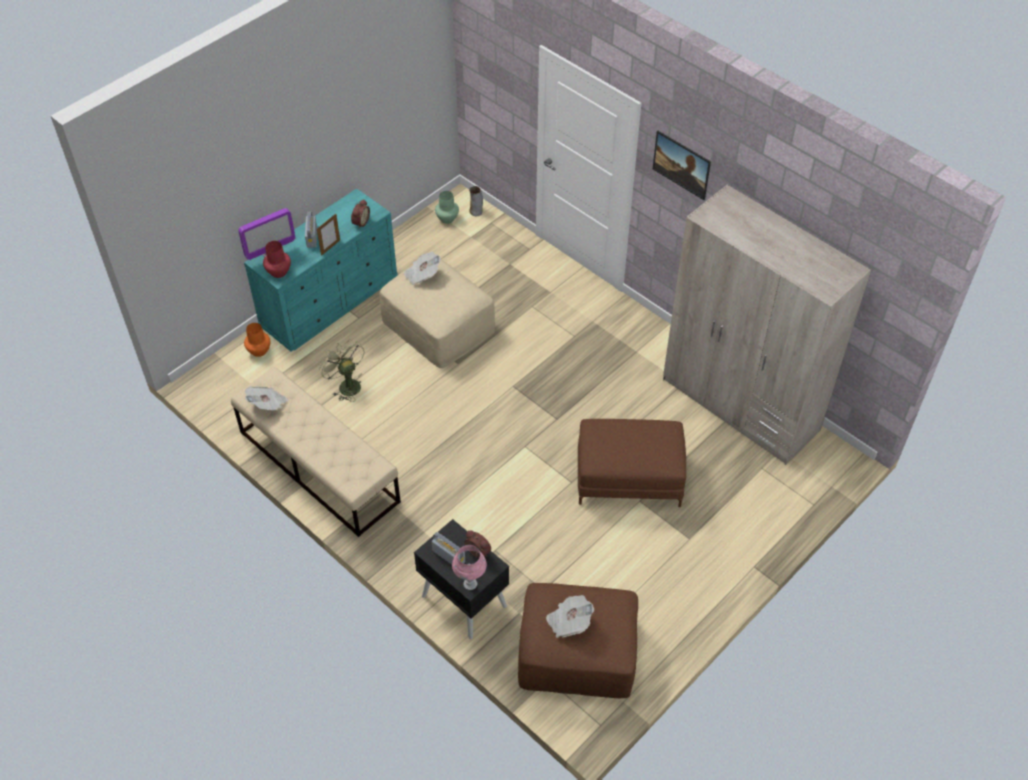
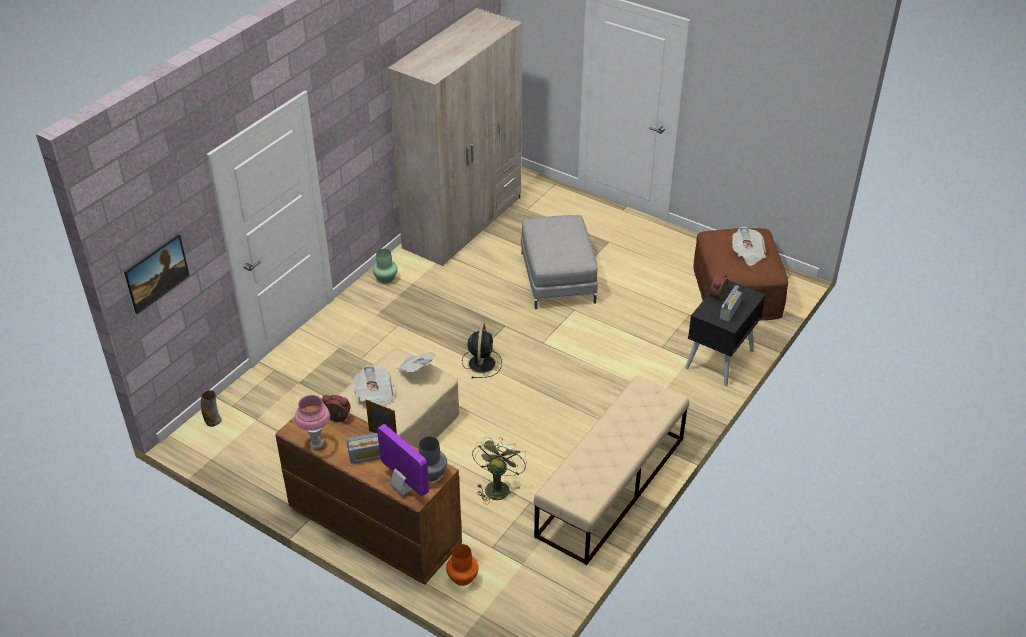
camera: 100 degrees left, 10 degrees down
turquoise dresser [244,188,398,352] -> brown dresser [275,398,462,584]
newspaper [244,386,288,411] -> newspaper moved to [397,352,437,372]
red vase [263,241,291,278] -> grey vase [419,437,447,481]
green fan [318,339,364,402] -> green fan turned 150 degrees clockwise [472,437,527,505]
green vase [435,191,459,224] -> green vase moved to [373,249,398,284]
pink table lamp [452,545,487,590] -> pink table lamp moved to [295,395,330,449]
brown ottoman [578,419,686,507] -> grey ottoman [521,215,598,309]
picture [653,131,711,200] -> picture moved to [124,234,190,314]
none -> black fan [462,323,502,378]

